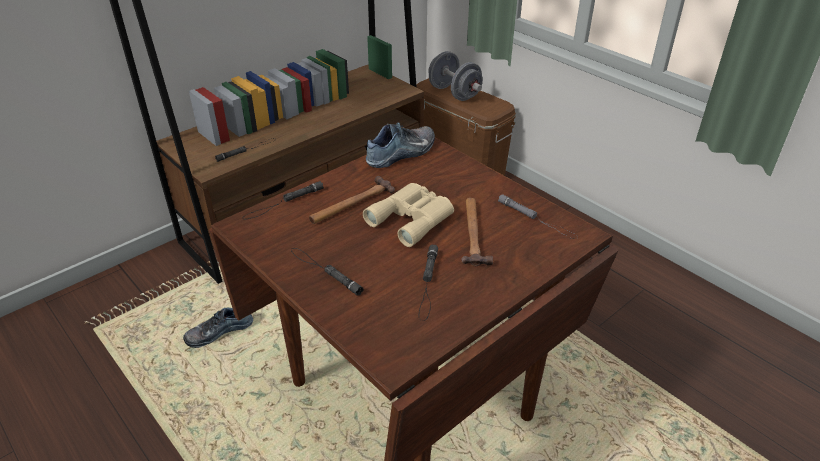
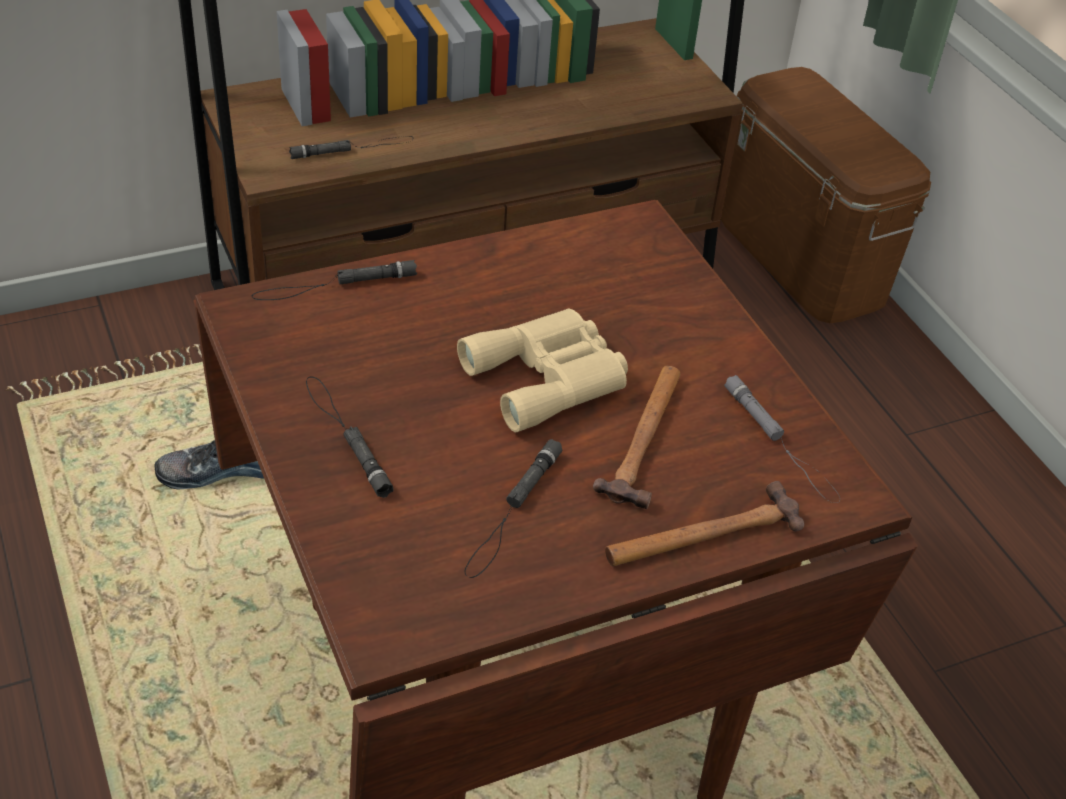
camera: 15 degrees right, 5 degrees up
hammer [309,176,395,224] -> hammer moved to [605,481,804,566]
shoe [366,122,435,168] -> none
grey dumbbell [429,51,483,101] -> none

